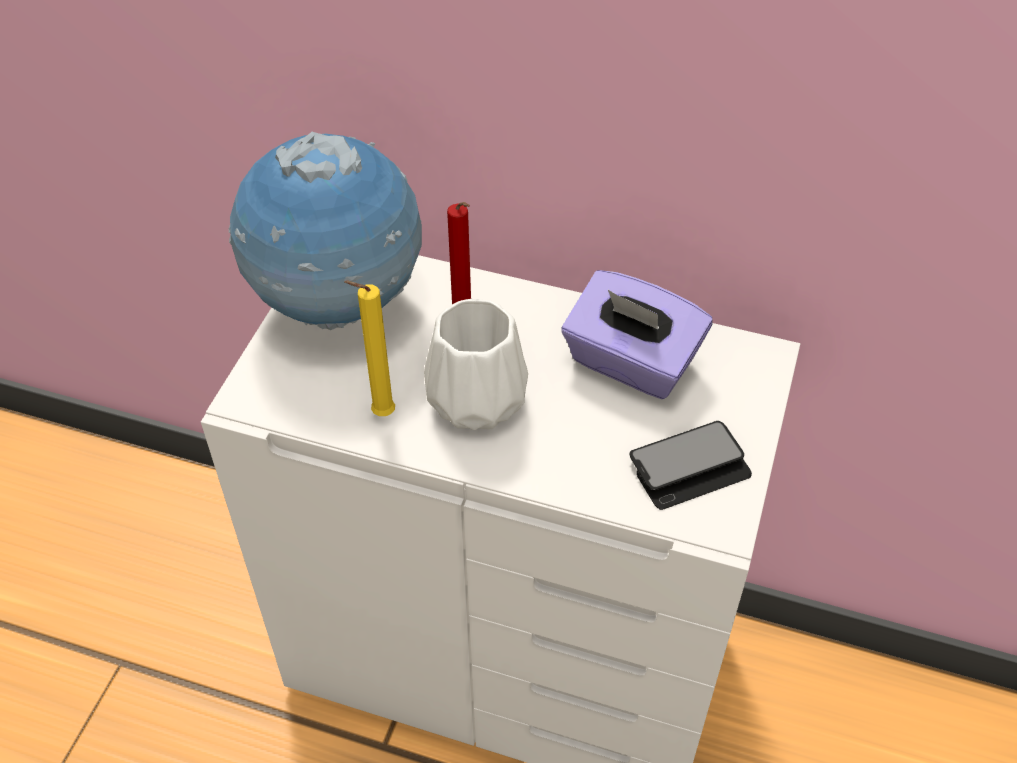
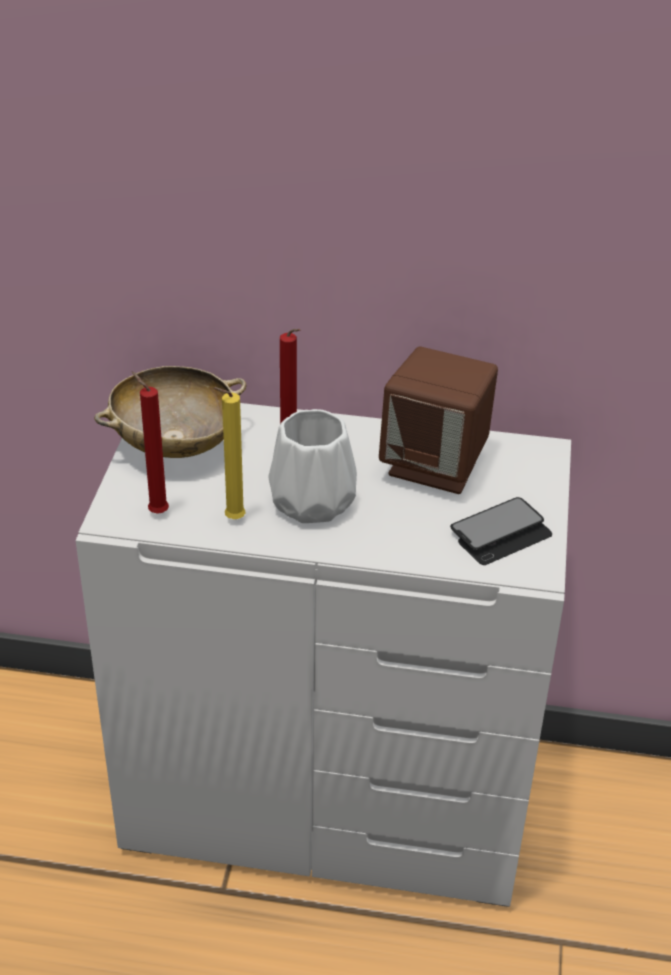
camera: 10 degrees left, 10 degrees down
globe [228,132,422,330] -> beige bowl [94,366,247,458]
purple tissue box [562,270,713,399] -> brown speaker [379,347,498,494]
none -> red candle [132,372,169,514]

